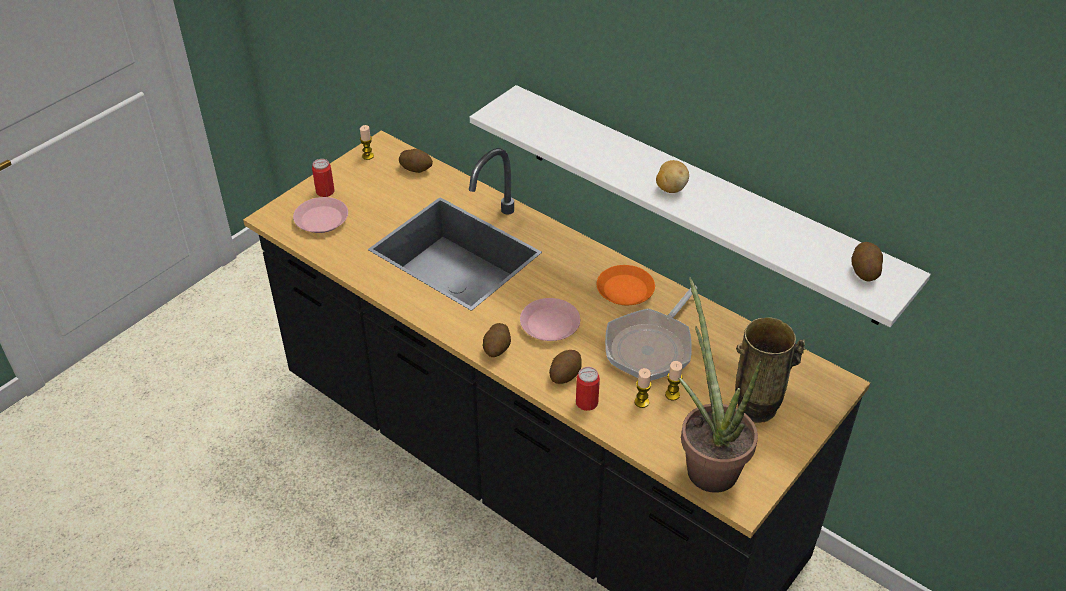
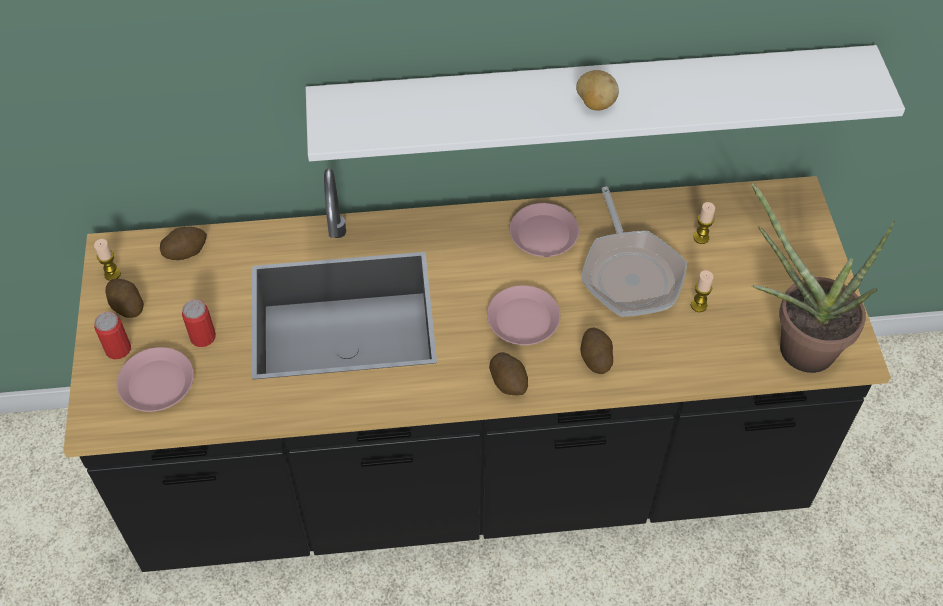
camera: 45 degrees left, 10 degrees up
can [576,367,600,411] -> can moved to [182,299,216,347]
orange plate [597,265,655,305] -> pink plate [510,203,579,257]
candle [635,368,651,408] -> candle moved to [693,202,715,244]
vase [735,318,806,423] -> none
potato [851,242,883,281] -> potato moved to [105,279,144,318]

